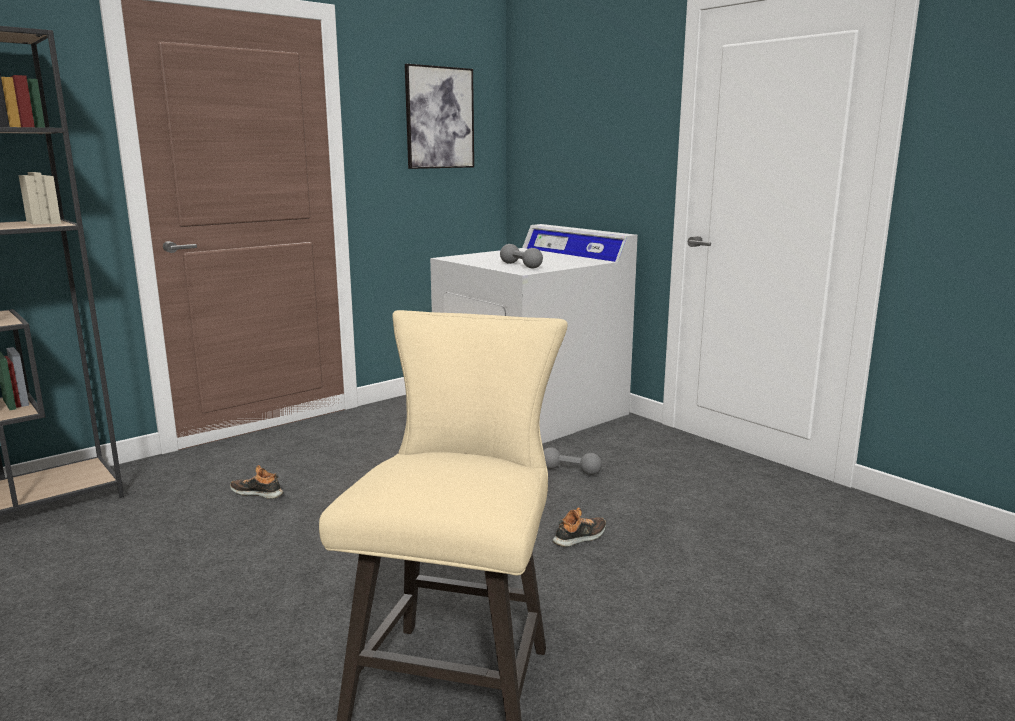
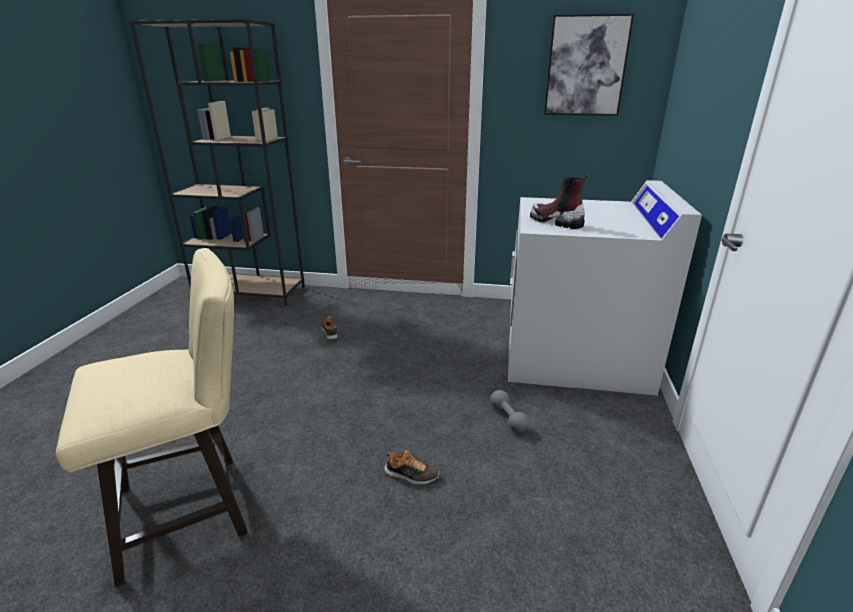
camera: 50 degrees right, 10 degrees up
grey dumbbell [500,244,543,268] -> boot [530,174,588,229]

